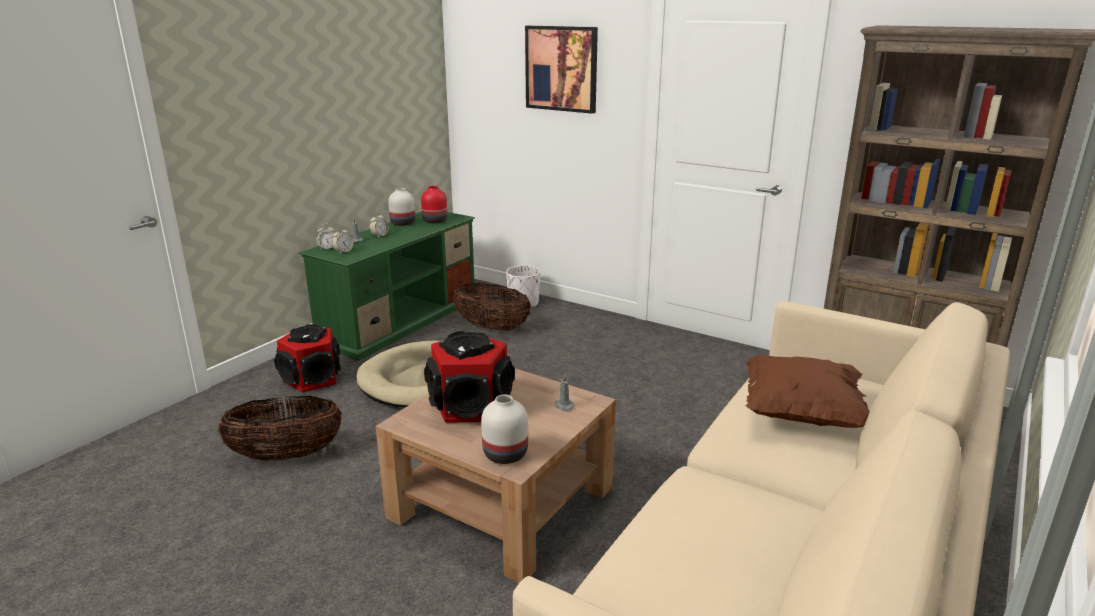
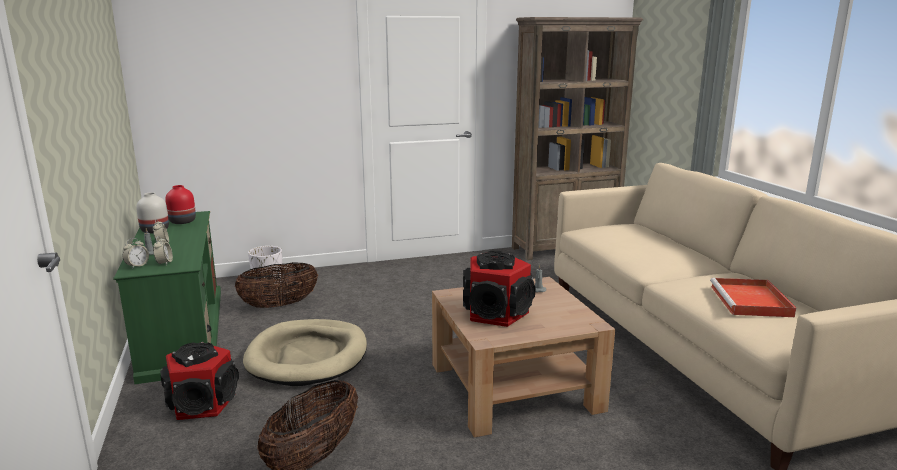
camera: 50 degrees left, 5 degrees down
white vase [481,394,528,464] -> none
picture [525,26,598,114] -> none
brown pillow [745,355,870,428] -> none
none -> red tray [710,278,796,317]

